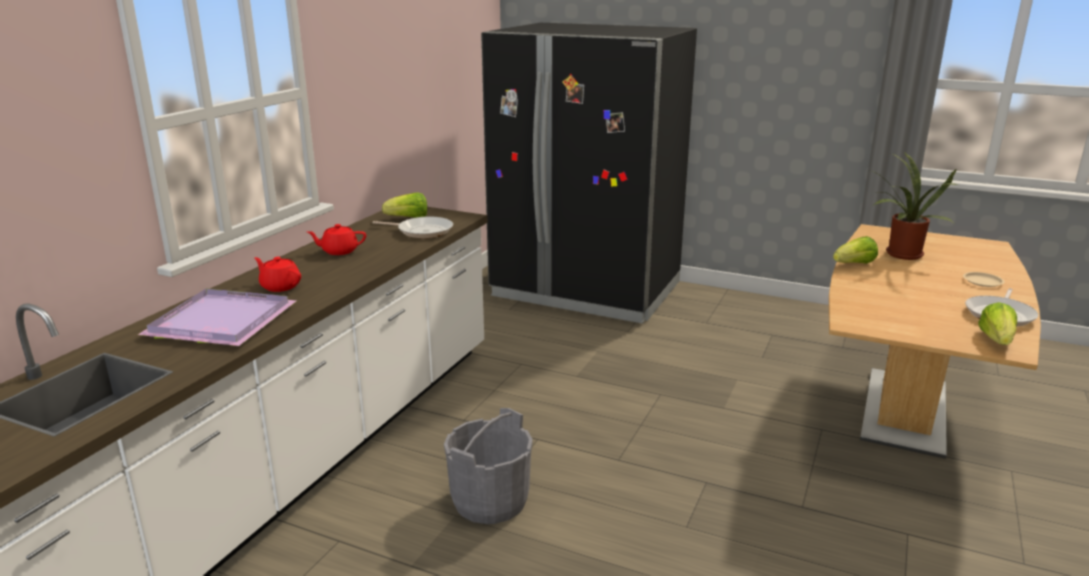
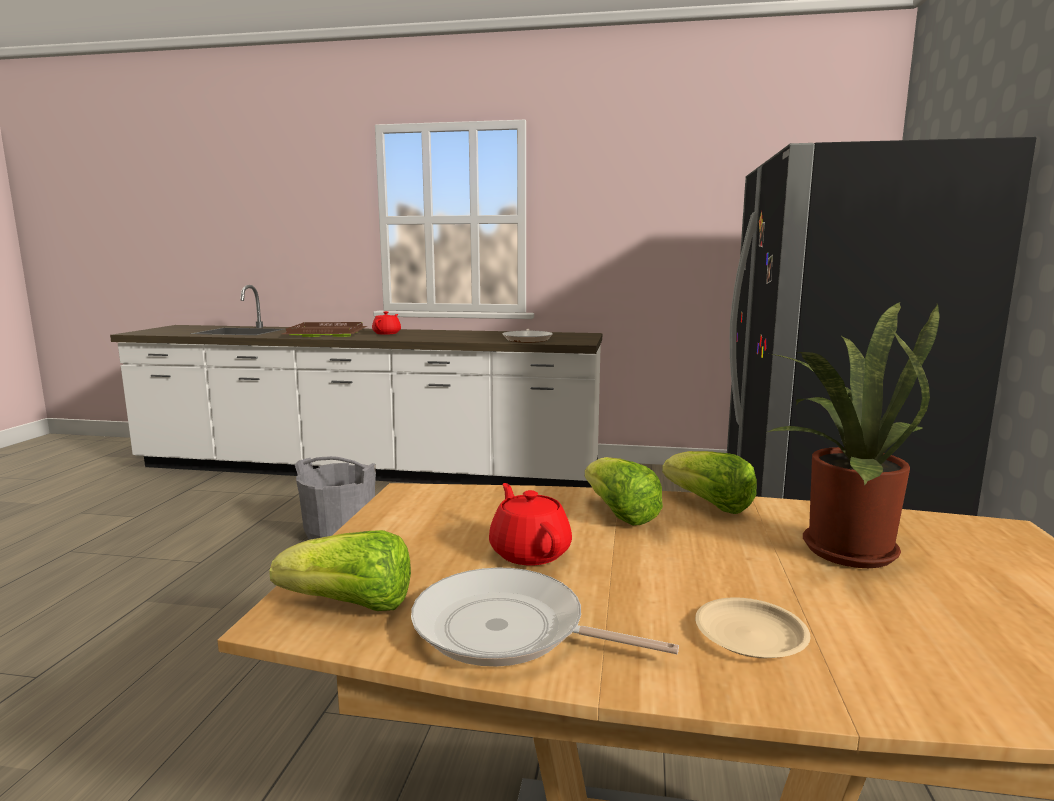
camera: 75 degrees right, 10 degrees down
purple tray [138,288,296,346] -> brown tray [282,322,367,337]
red teapot [307,224,366,255] -> red teapot moved to [489,483,572,565]
lettuce [382,192,427,218] -> lettuce moved to [585,457,663,525]

